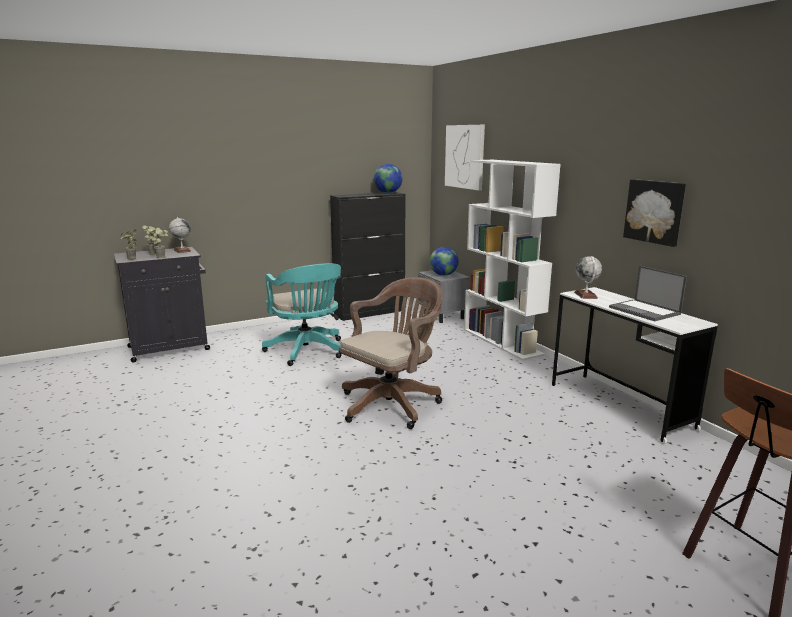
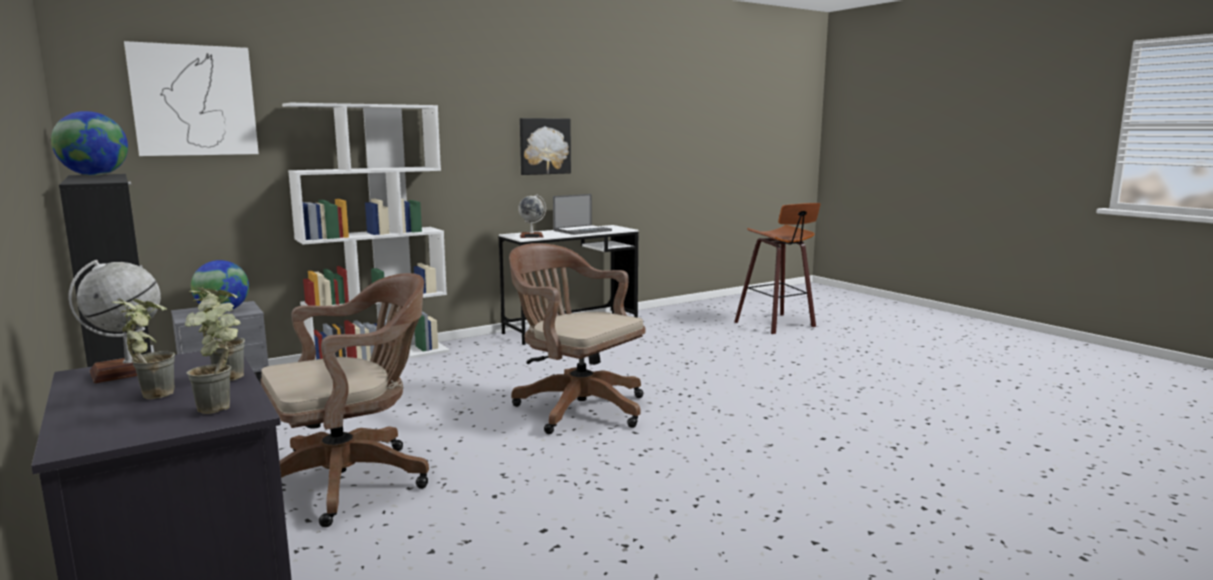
camera: 95 degrees left, 5 degrees down
turquoise office chair [262,263,342,366] -> brown office chair [261,273,429,527]

